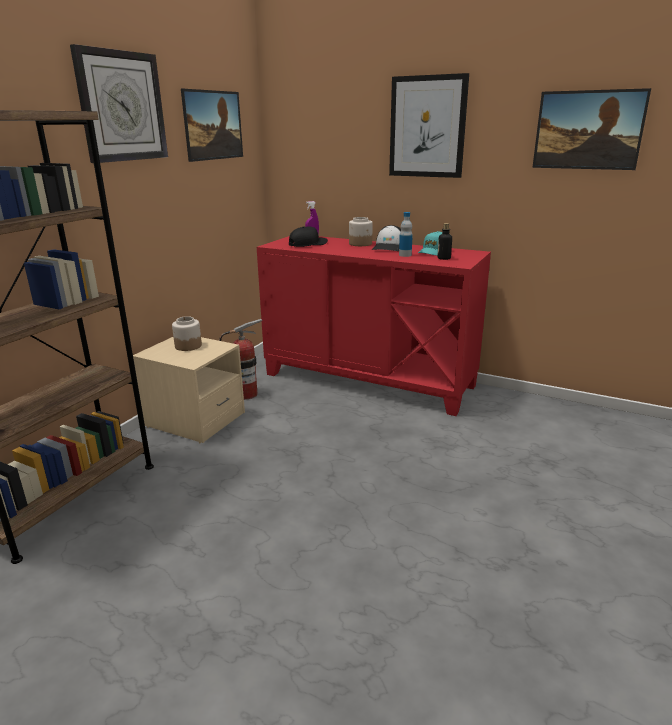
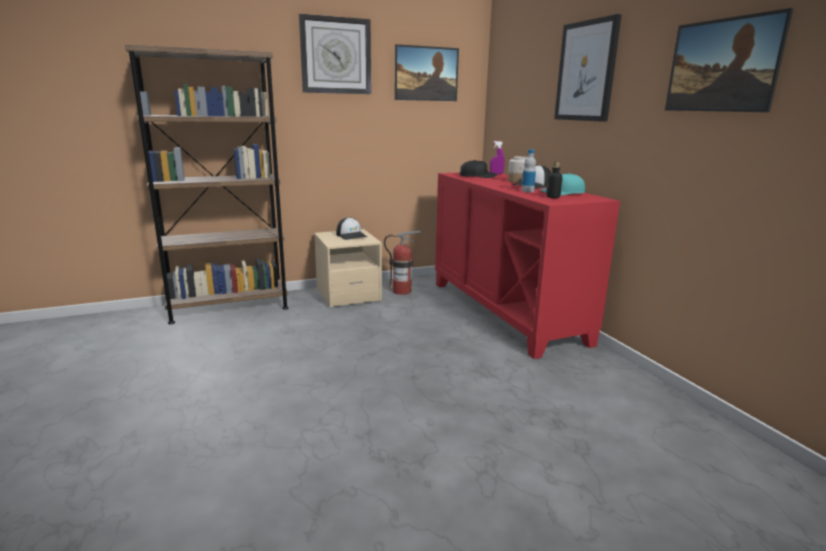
camera: 40 degrees right, 5 degrees down
jar [172,316,202,351] -> cap [336,217,367,240]

